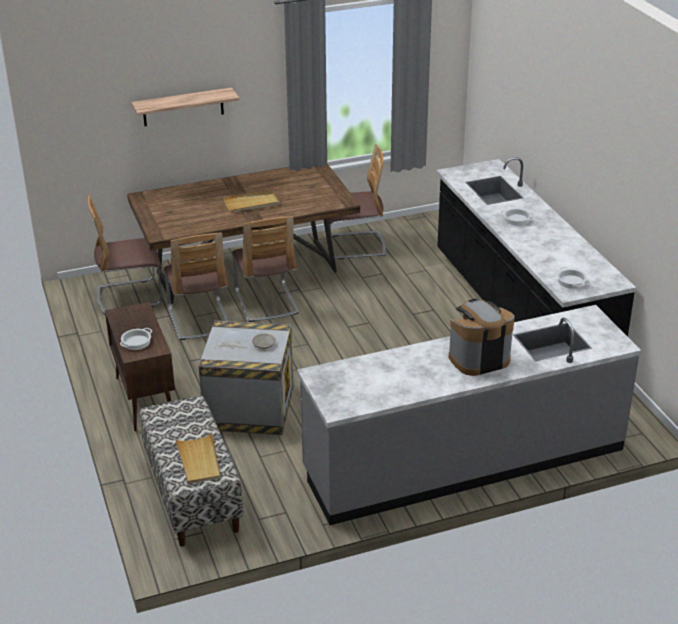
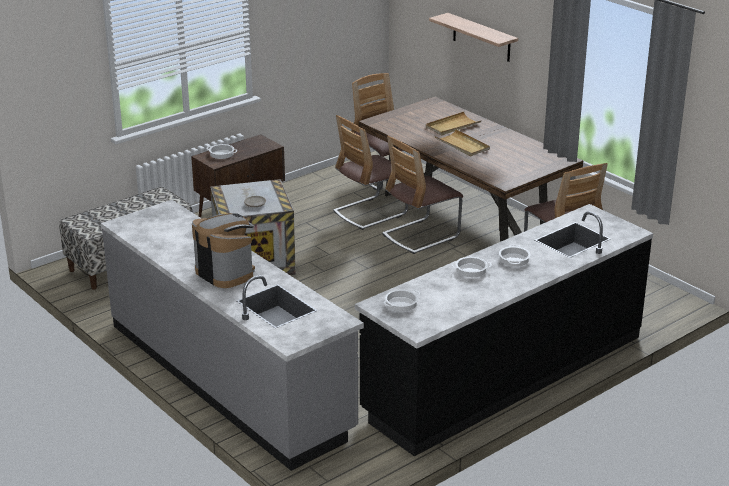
camera: 70 degrees right, 5 degrees down
beige tray [175,432,221,484] -> beige tray moved to [426,112,482,135]
none -> cooking pot [451,257,492,277]

